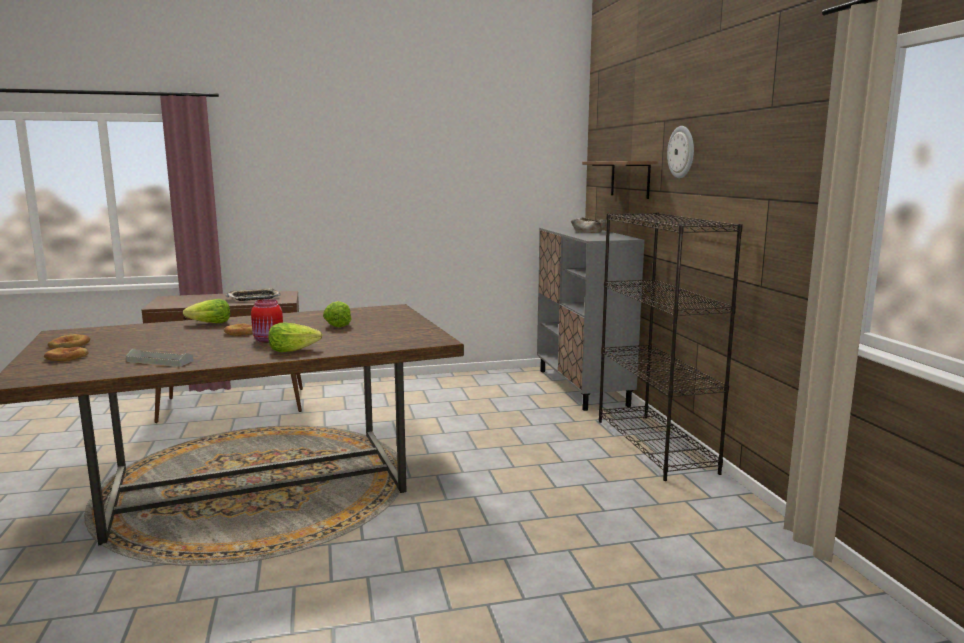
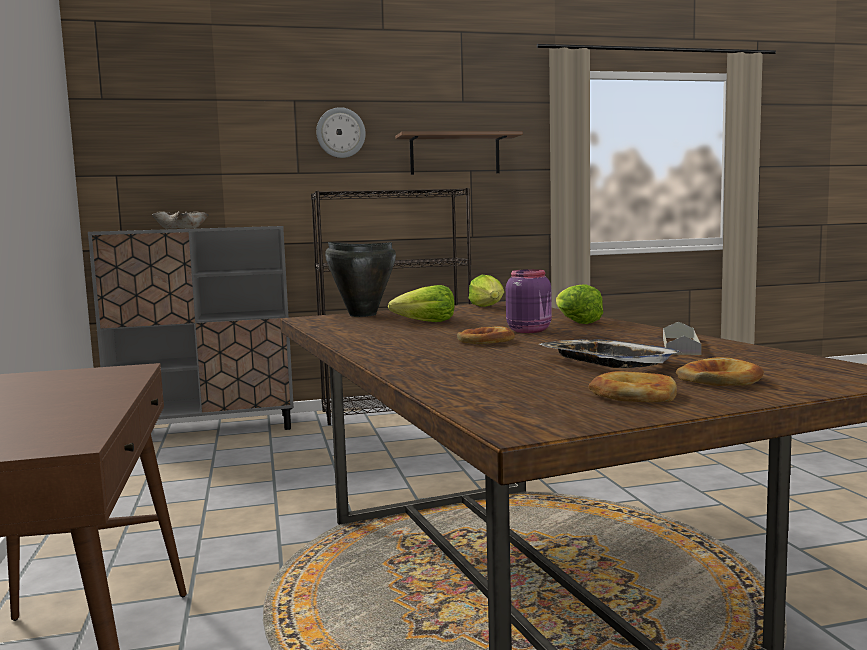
camera: 90 degrees left, 5 degrees down
lettuce [183,299,230,323] -> lettuce moved to [469,275,504,307]
tray [225,288,280,301] -> tray moved to [539,339,683,368]
red jar [251,299,283,343] -> purple jar [506,269,552,333]
shelf [582,161,657,199] -> shelf moved to [395,131,523,175]
none -> black cooking pot [325,242,396,317]

